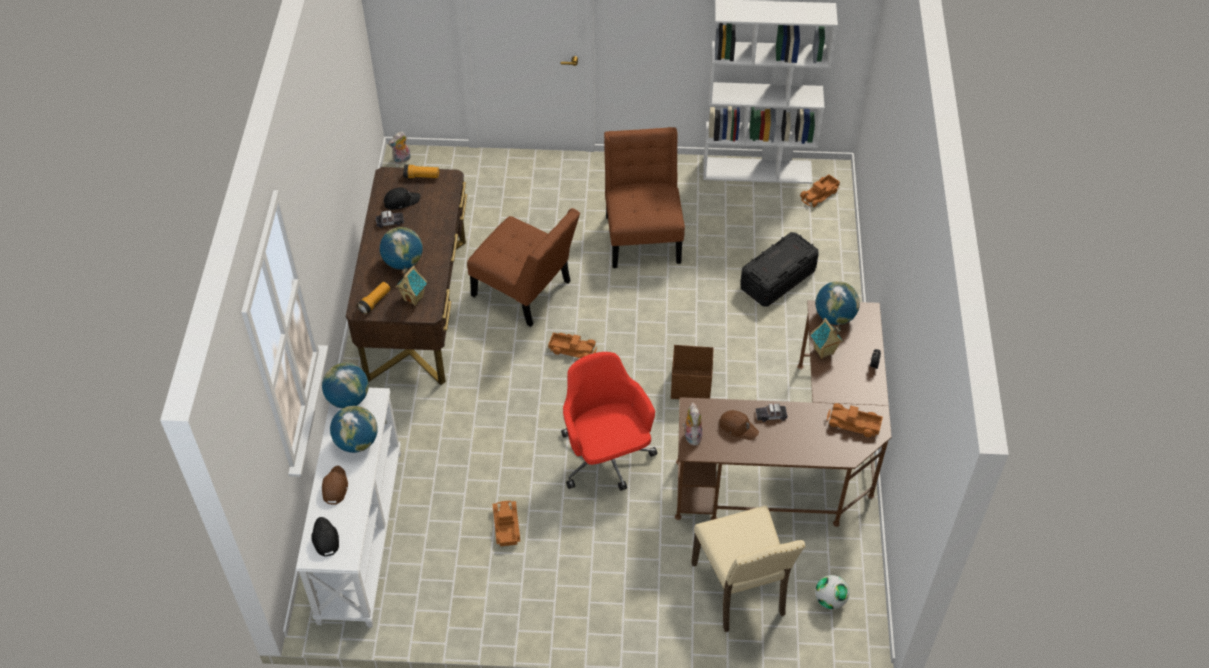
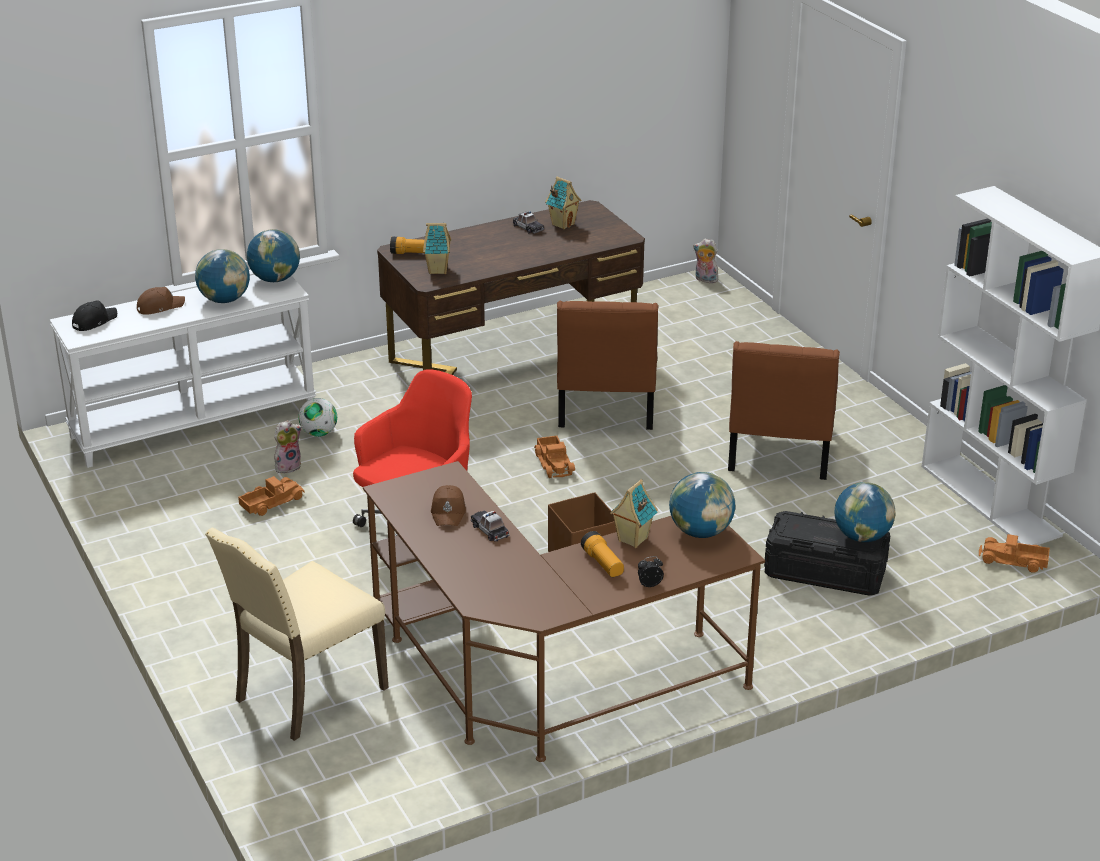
camera: 60 degrees right, 20 degrees down
globe [380,227,423,270] -> globe moved to [835,482,895,542]
black cap [384,187,420,210] -> toy house [545,177,582,229]
flashlight [403,164,439,178] -> flashlight moved to [581,531,624,577]
brown chair [604,127,685,268] -> brown chair turned 135 degrees clockwise [728,341,840,480]
plush toy [682,402,702,446] -> plush toy moved to [274,420,302,473]
football [815,575,849,609] -> football moved to [299,398,337,437]
toy truck [827,403,883,437] -> none

